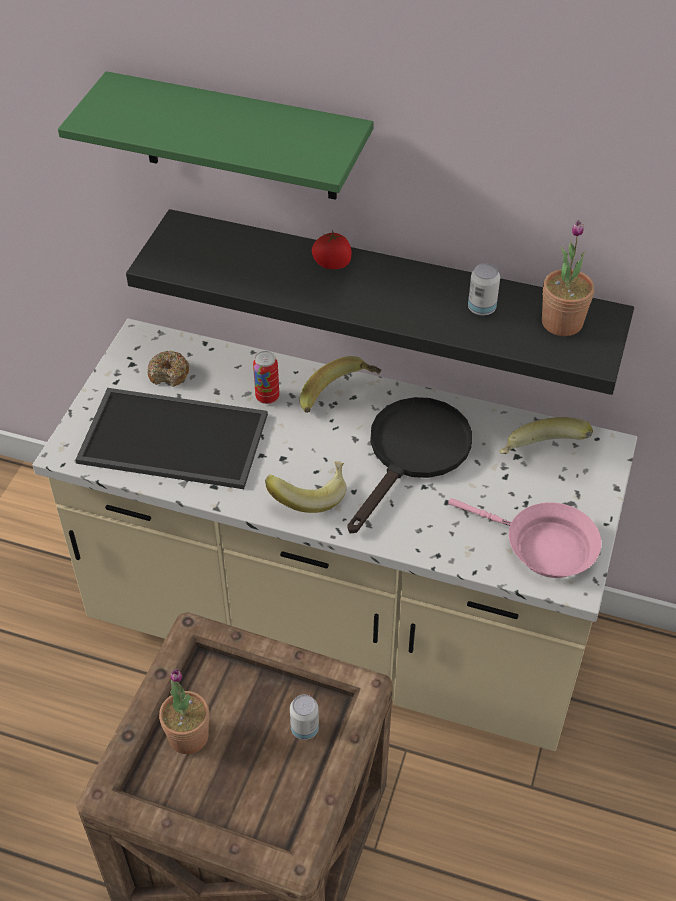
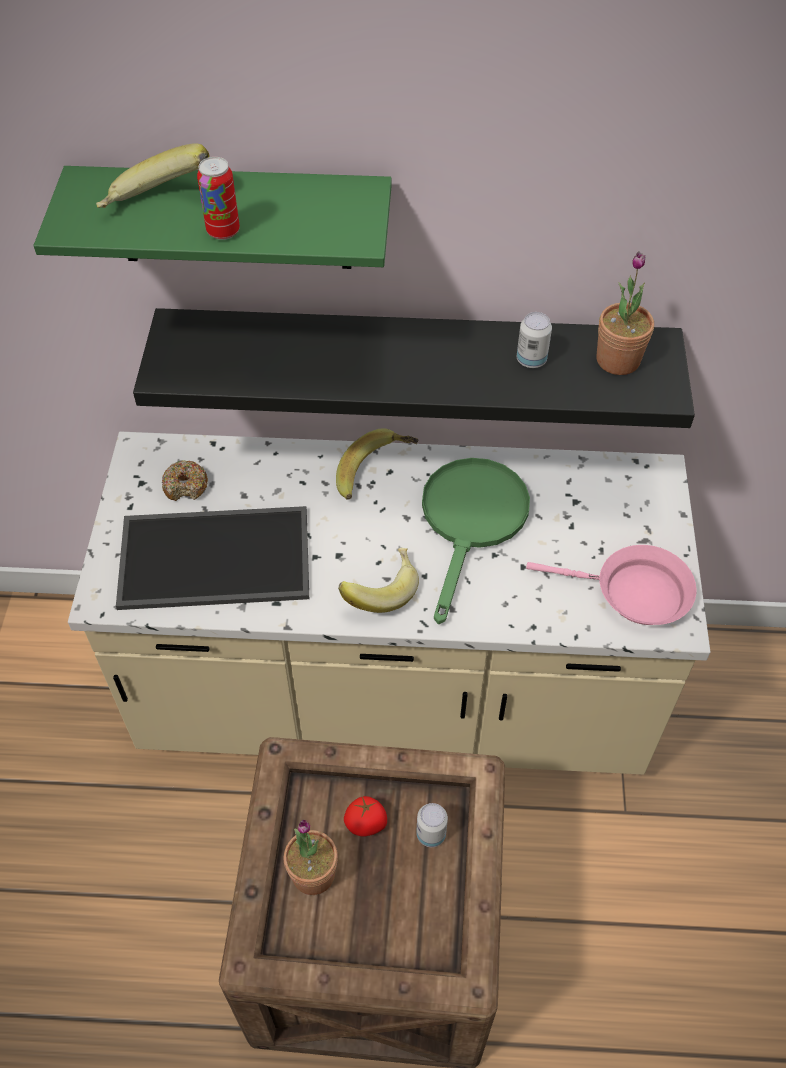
camera: 15 degrees left, 5 degrees up
can [253,351,279,404] -> can moved to [197,157,240,240]
tomato [312,230,351,269] -> tomato moved to [344,796,387,837]
black frying pan [347,397,472,533] -> green frying pan [422,458,530,624]
banana [500,417,593,454] -> banana moved to [96,143,209,208]

